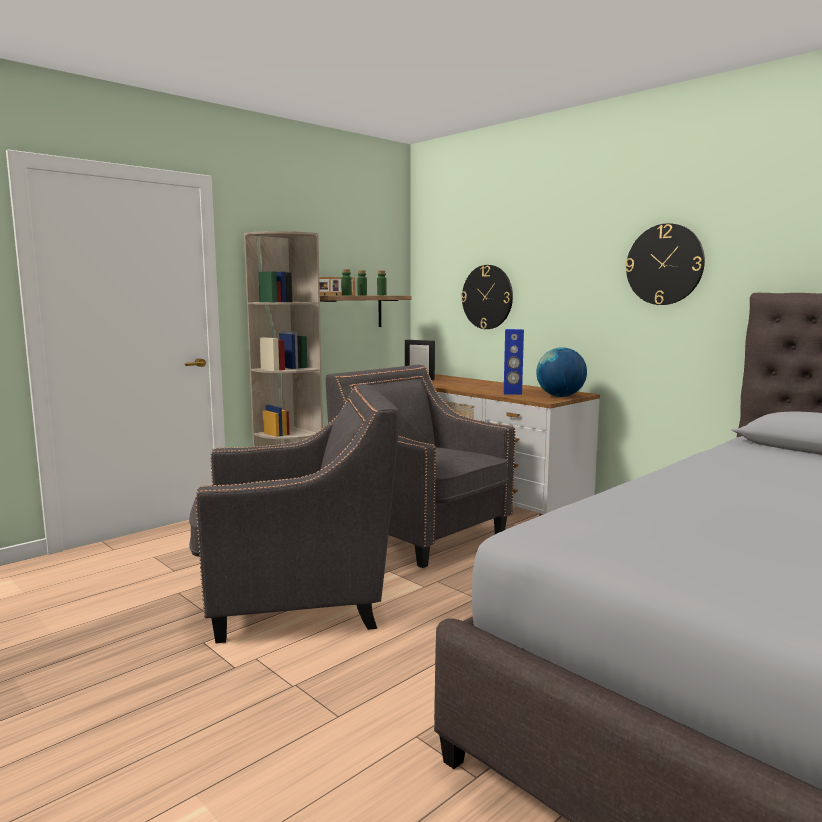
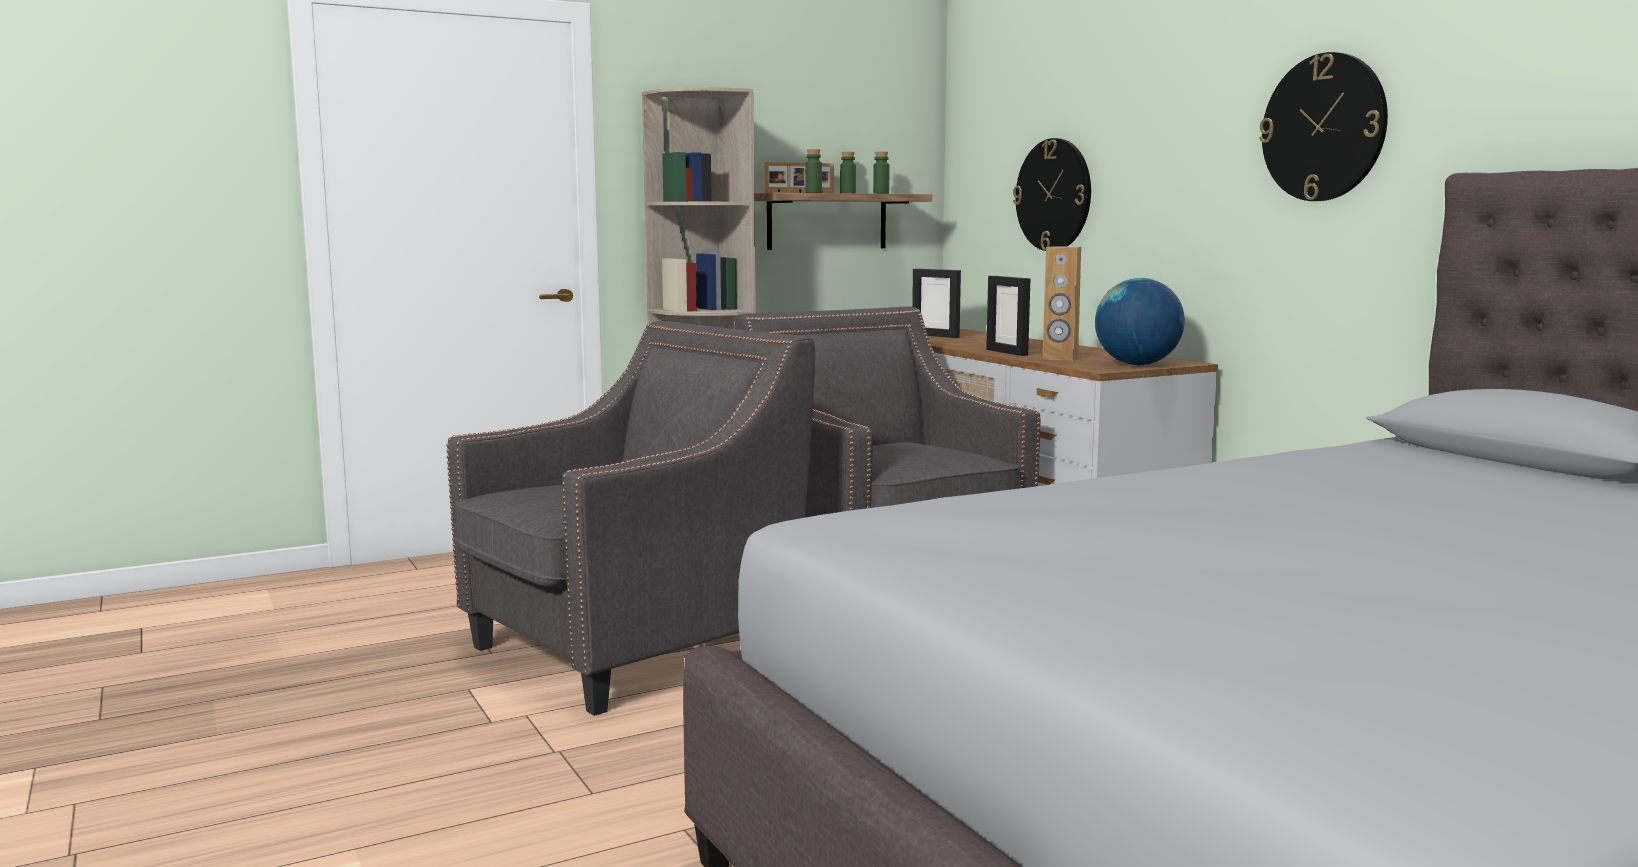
camera: 15 degrees right, 0 degrees up
grey armchair [189,384,399,643] -> grey armchair turned 45 degrees counterclockwise [447,321,815,716]
blue speaker [504,329,524,395] -> brown speaker [1043,246,1081,360]
none -> picture frame [986,276,1030,356]

